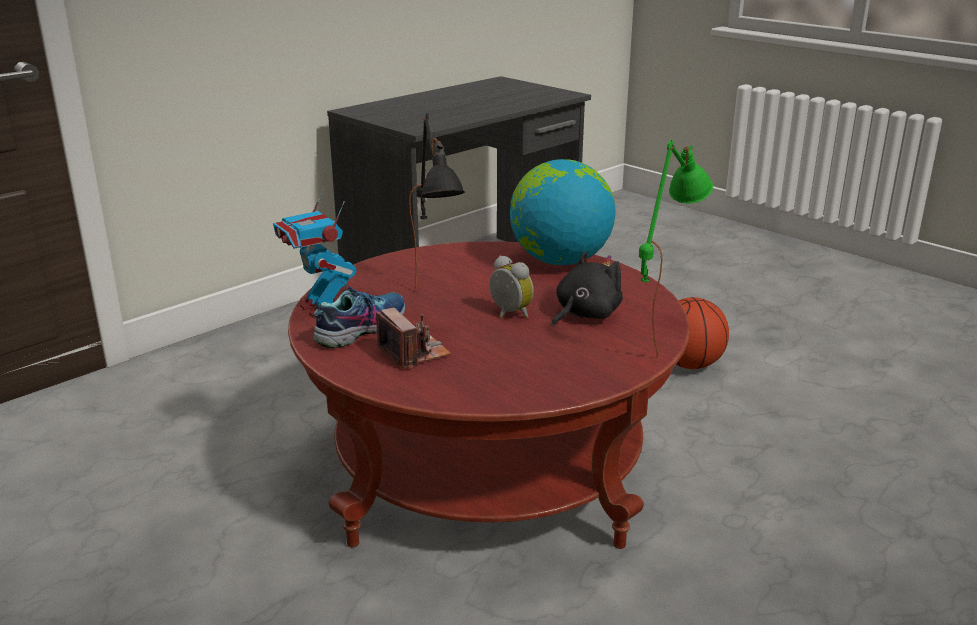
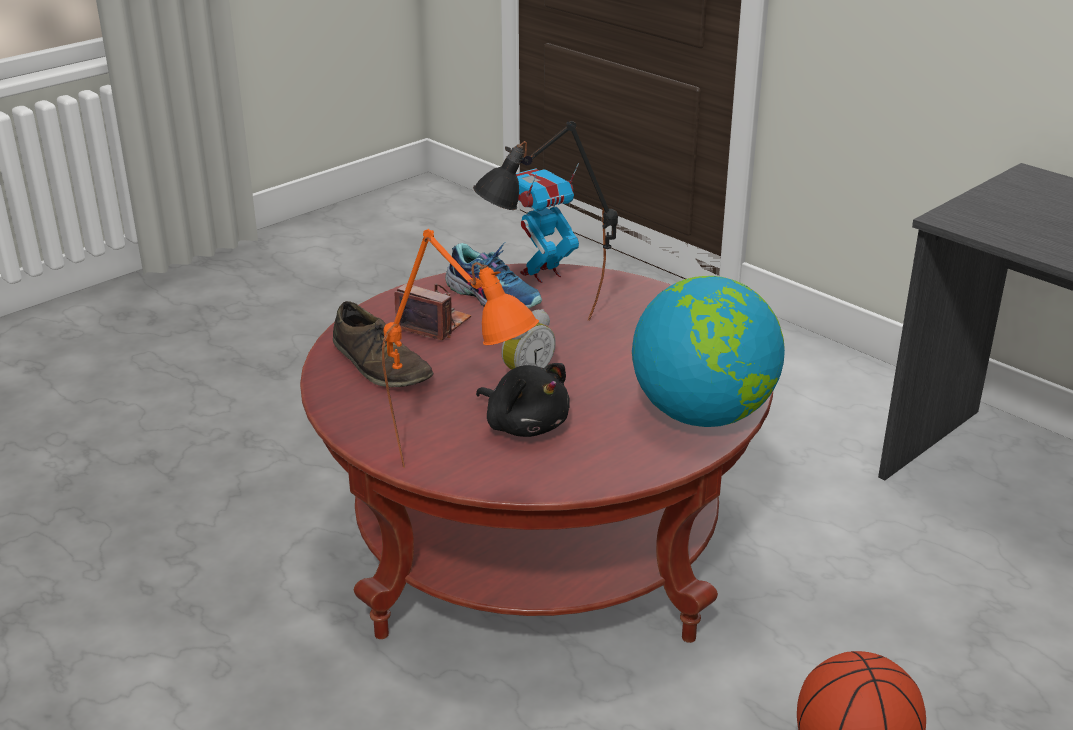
camera: 90 degrees right, 5 degrees up
camera [376,308,451,368] -> camera turned 120 degrees counterclockwise [395,284,471,340]
green table lamp [639,140,713,357] -> orange table lamp [382,229,539,468]
none -> brown shoe [333,301,434,387]

